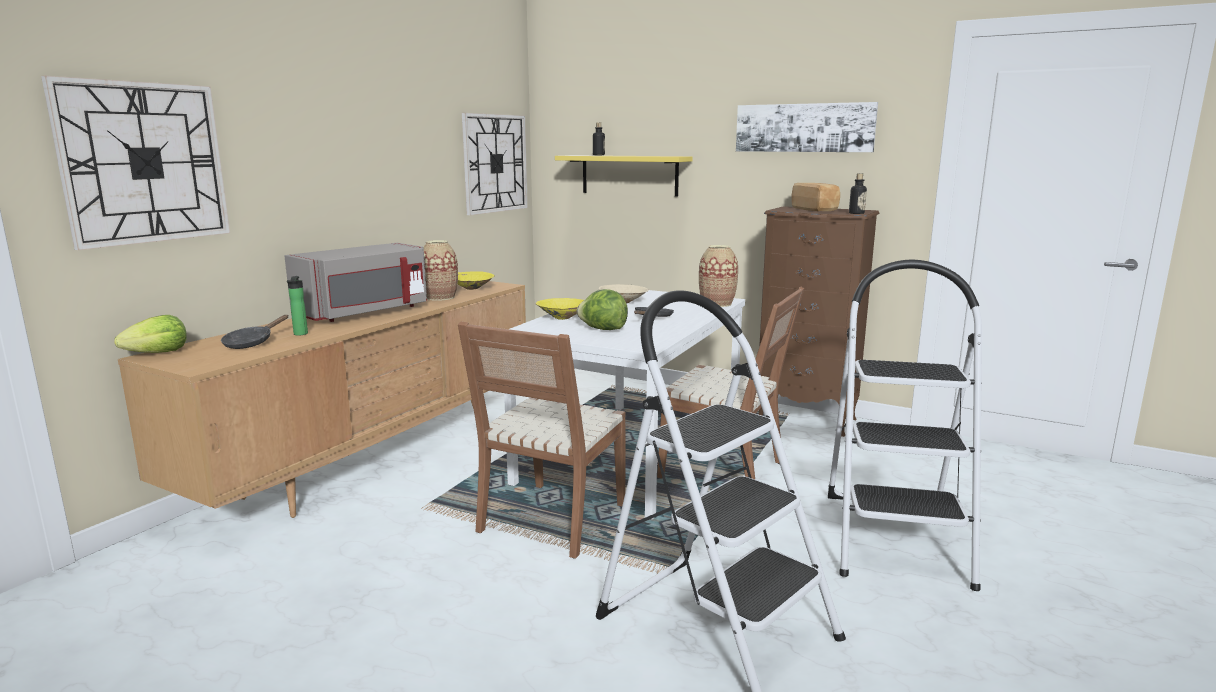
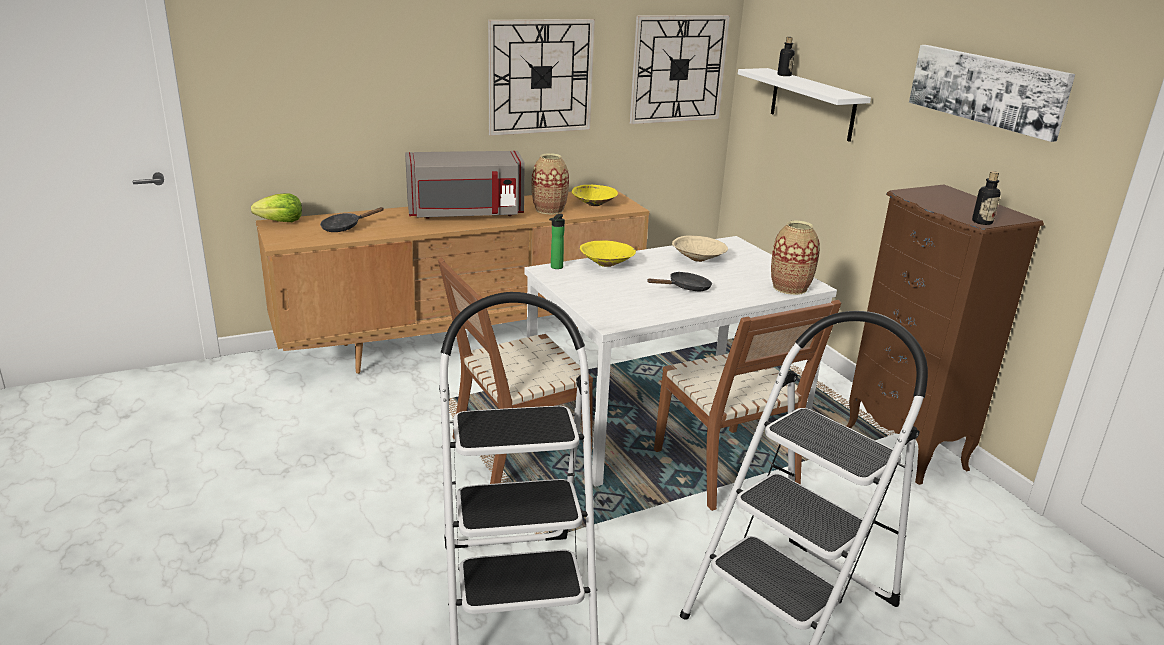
camera: 35 degrees right, 10 degrees up
wall clock [41,76,230,250] -> wall clock moved to [488,19,595,136]
bottle [287,276,308,335] -> bottle moved to [549,214,565,269]
yellow shelf [555,155,693,196] -> white shelf [738,68,871,142]
lettuce [577,289,628,330] -> none
bread [791,183,840,211] -> none

